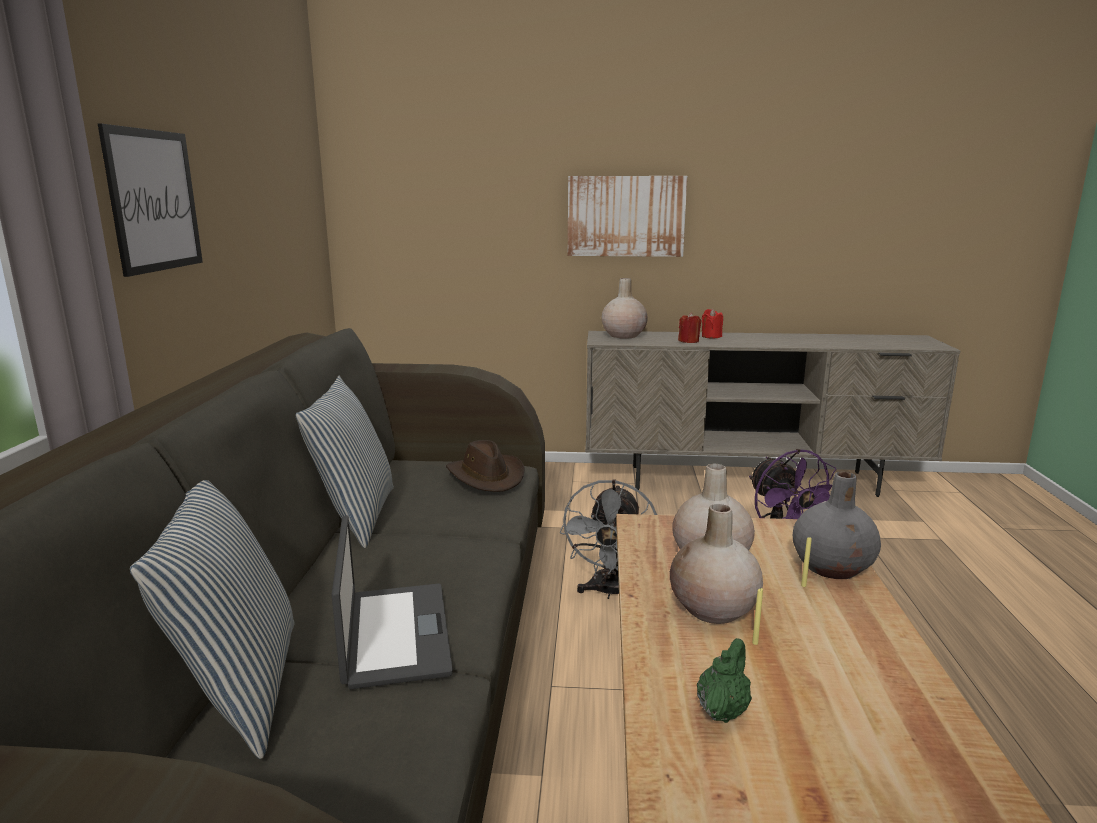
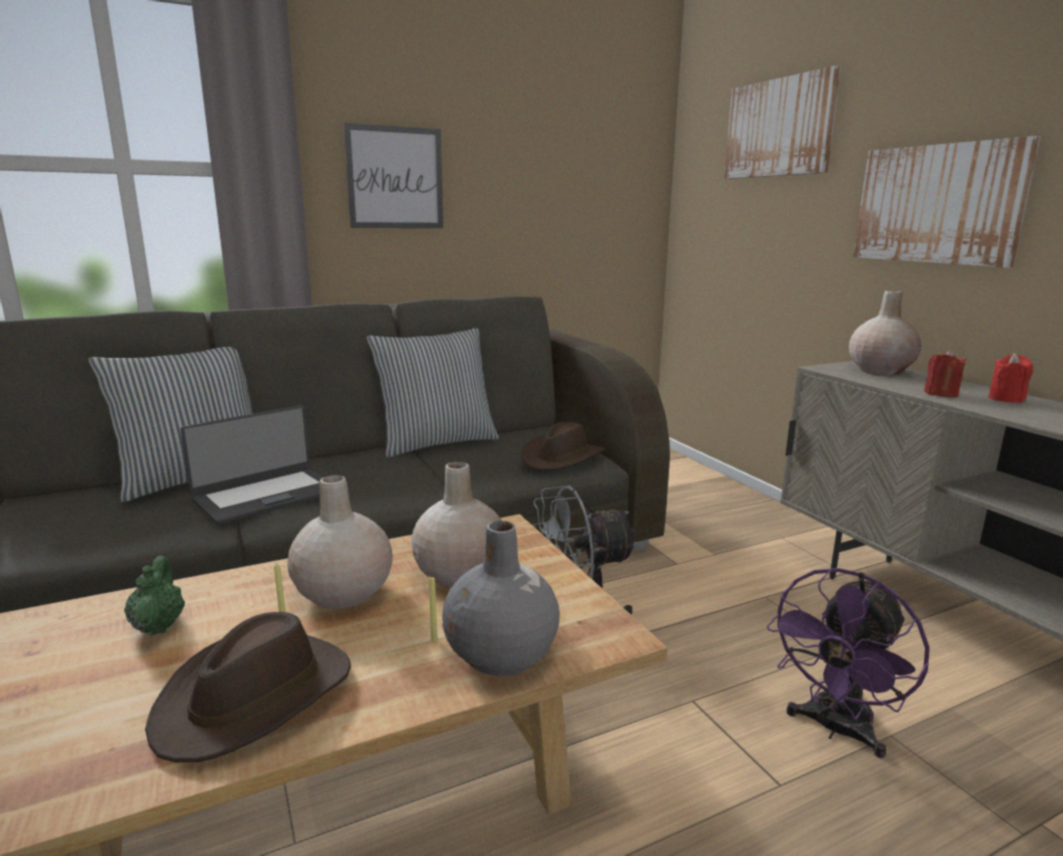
camera: 60 degrees right, 0 degrees up
green teapot [697,638,752,723] -> green teapot turned 105 degrees counterclockwise [124,556,185,636]
none -> brown hat [145,612,351,762]
none -> picture [724,66,841,179]

